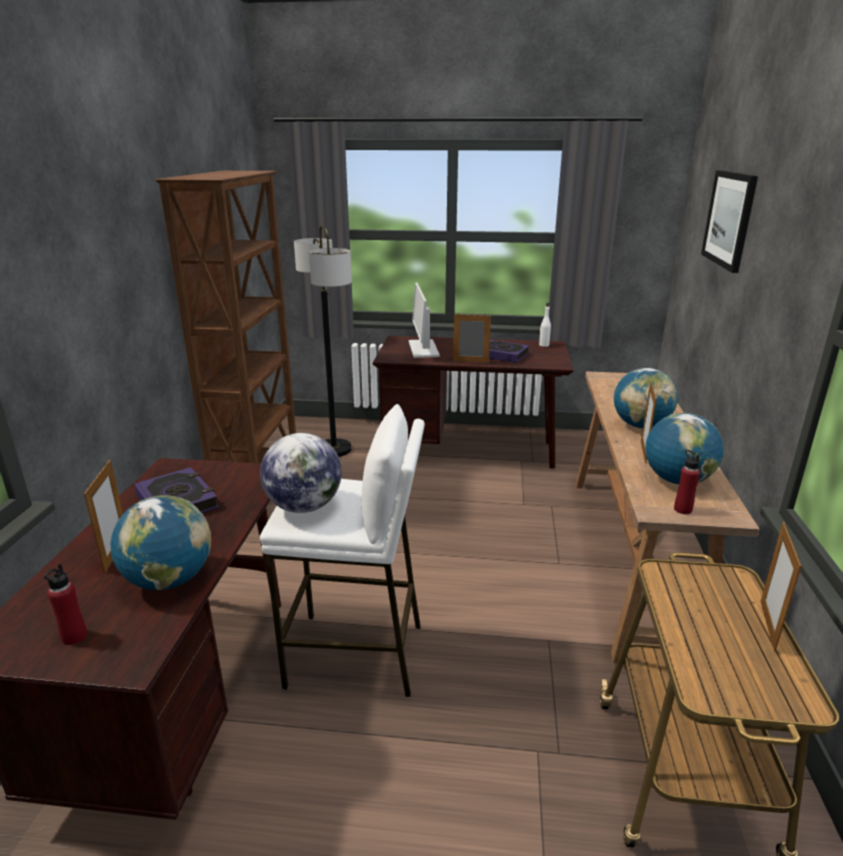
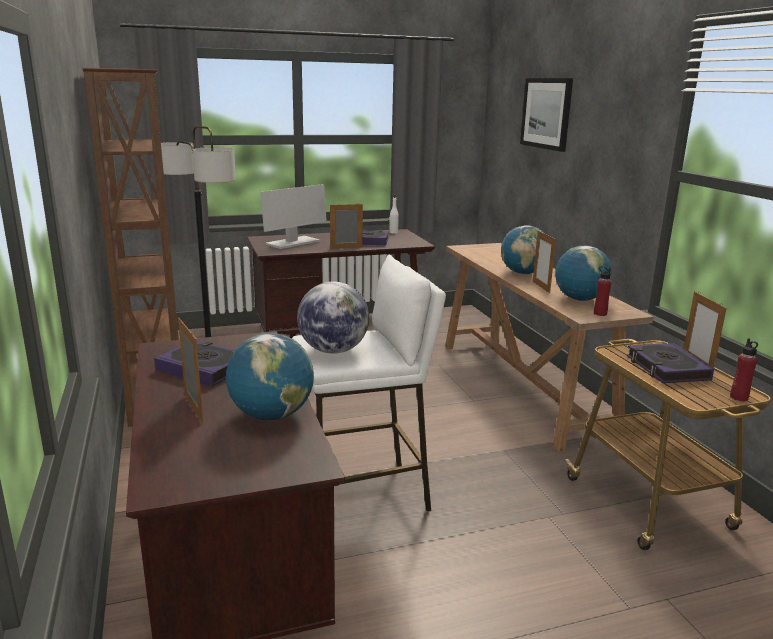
camera: 25 degrees left, 5 degrees down
red bottle [44,563,87,645] -> red bottle moved to [730,338,758,401]
monitor [409,282,440,358] -> monitor turned 105 degrees counterclockwise [260,184,327,249]
none -> book [627,343,714,383]

